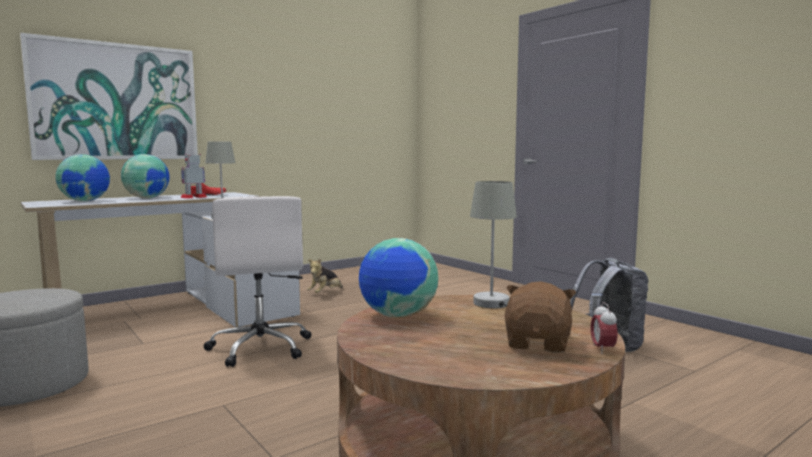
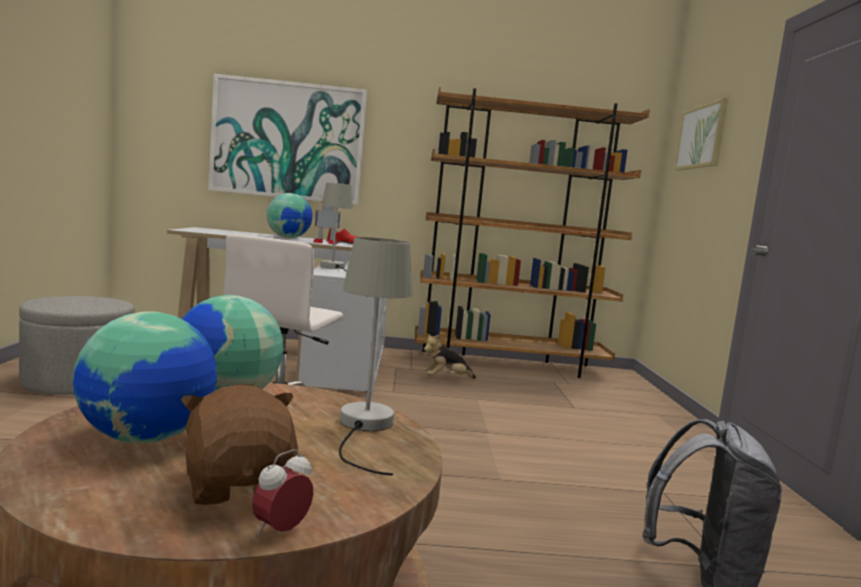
camera: 35 degrees right, 0 degrees up
globe [55,154,110,201] -> globe moved to [73,311,217,444]
brown plush toy [505,281,576,353] -> brown plush toy turned 75 degrees counterclockwise [181,385,298,505]
none -> brown bookcase [415,87,650,378]
none -> picture [674,98,728,171]

